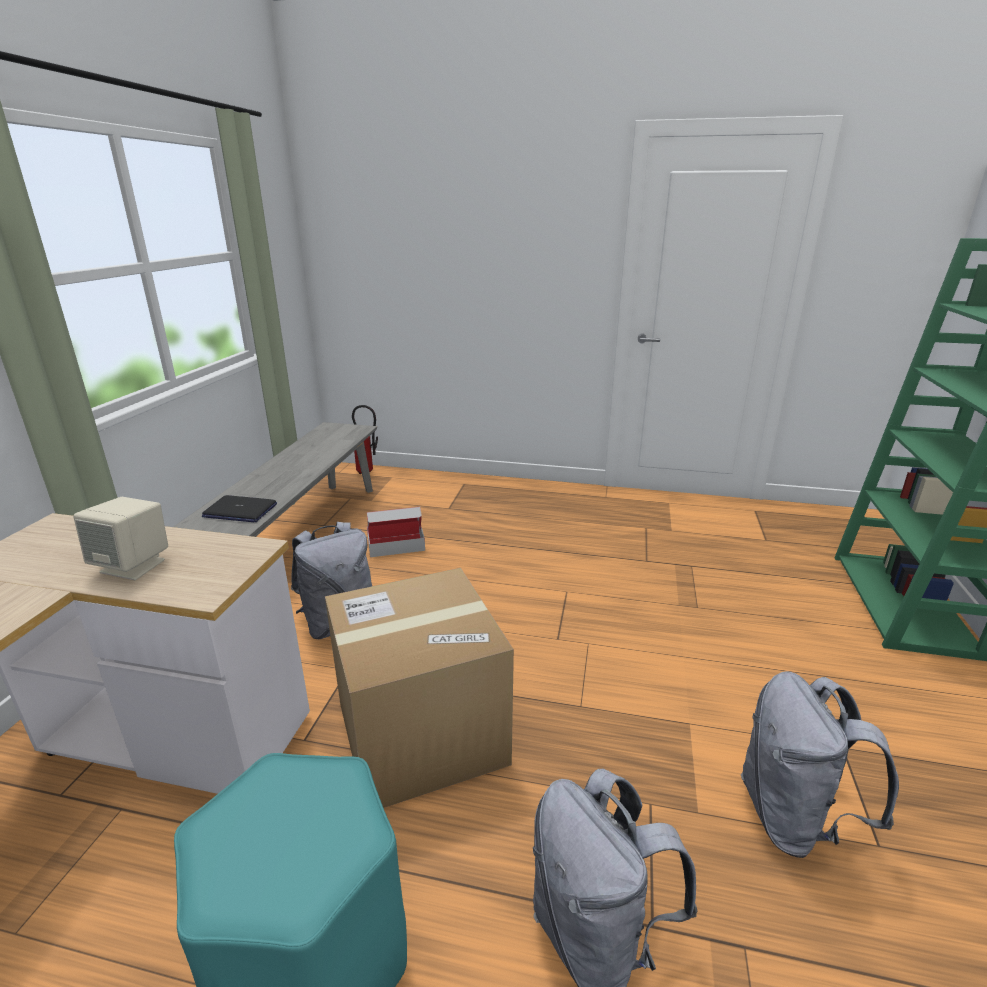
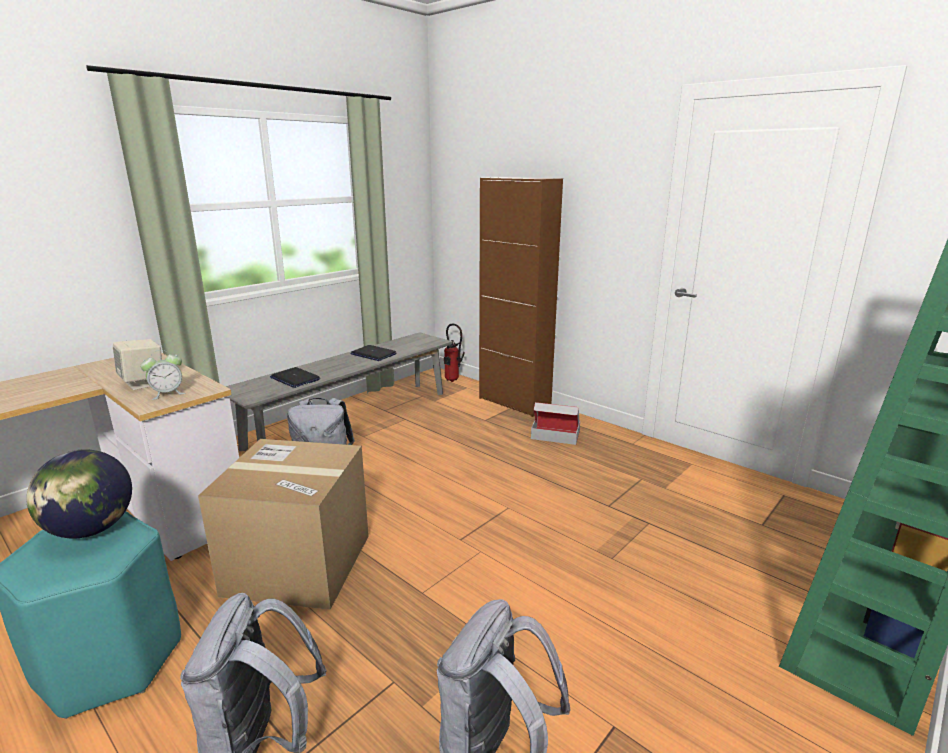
camera: 30 degrees right, 5 degrees down
cardboard box [367,507,425,557] -> cardboard box moved to [531,402,580,445]
none -> globe [26,449,132,538]
none -> alarm clock [140,350,186,400]
none -> laptop [350,345,396,361]
none -> brown cabinet [479,177,563,417]

